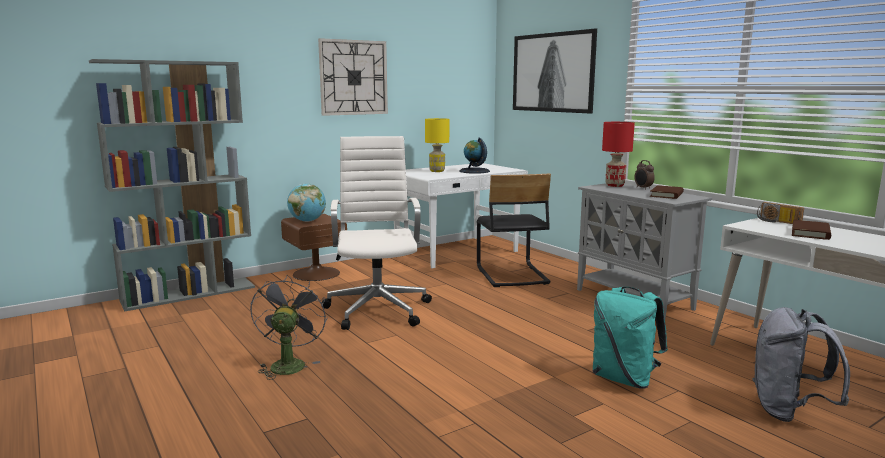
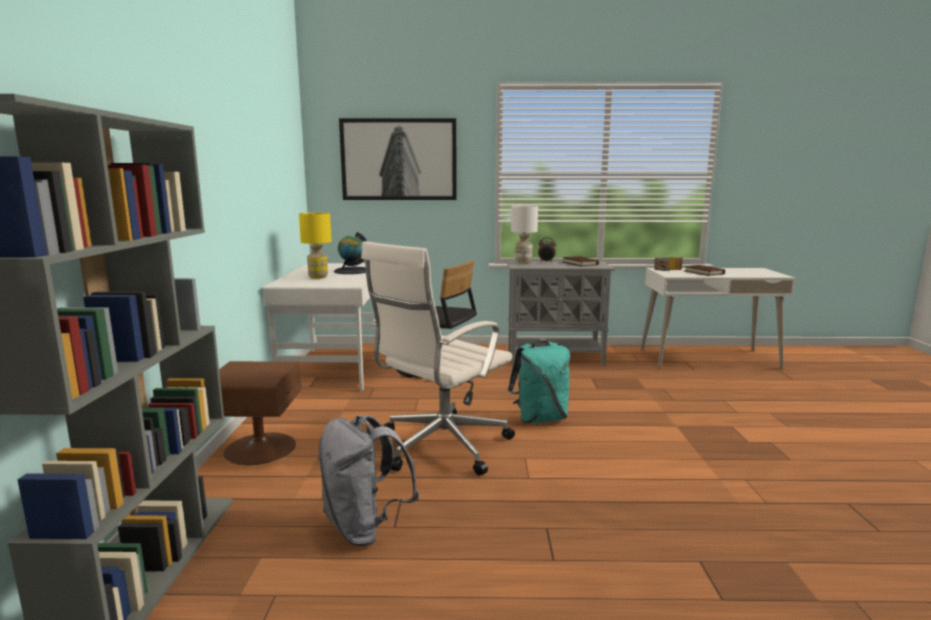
camera: 55 degrees left, 0 degrees up
grey fan [250,275,327,380] -> none
globe [287,184,326,222] -> none
wall clock [318,38,388,116] -> none
white office chair [322,136,432,330] -> white office chair turned 75 degrees counterclockwise [361,241,515,476]
turquoise backpack [592,287,668,389] -> turquoise backpack moved to [508,341,570,424]
red table lamp [602,122,635,187] -> white table lamp [511,206,538,264]
grey backpack [752,307,850,422] -> grey backpack moved to [318,415,419,546]

